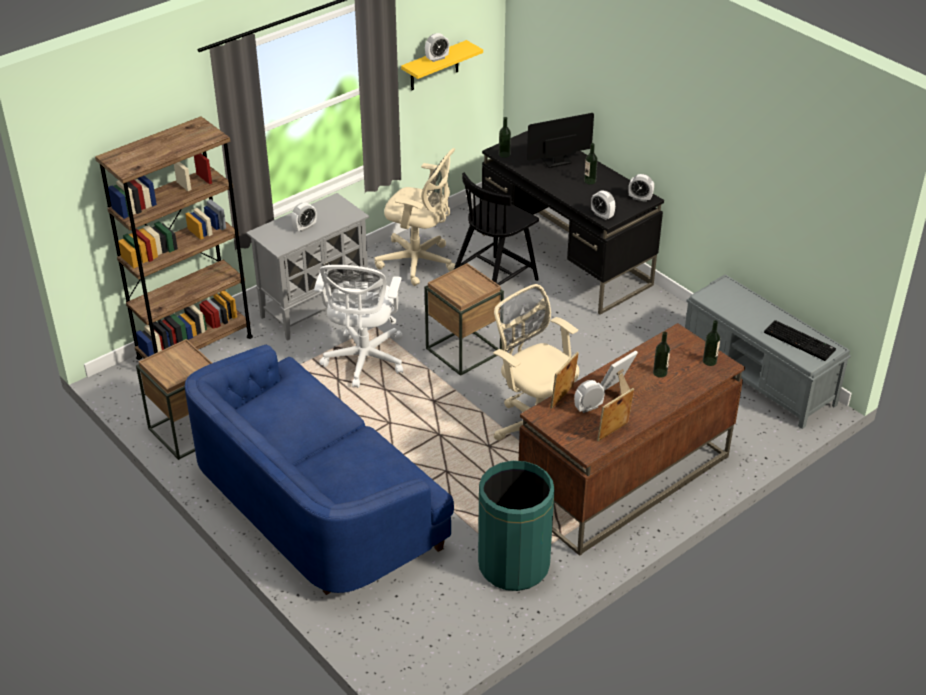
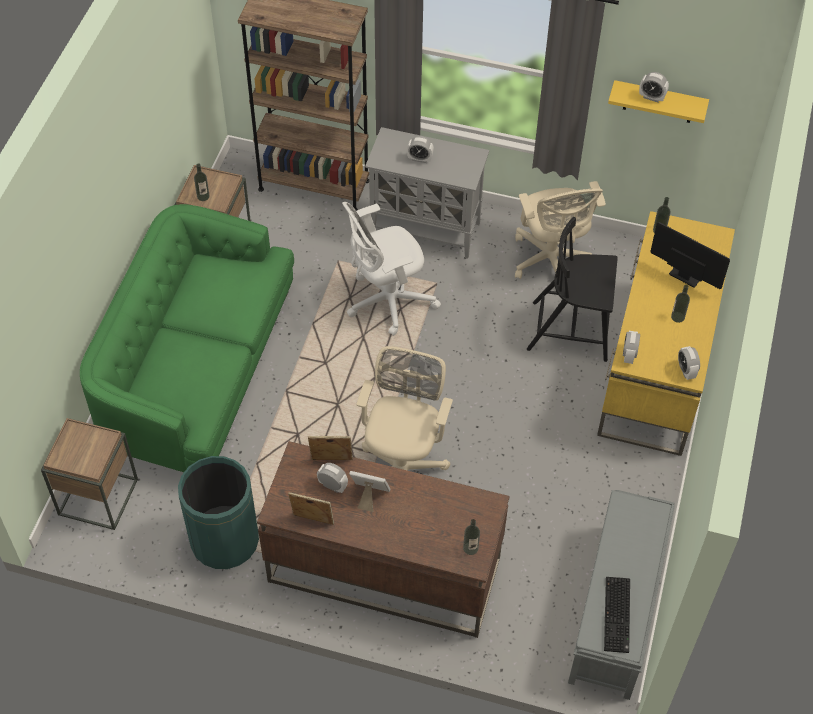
camera: 55 degrees right, 15 degrees up
blue sofa [185,345,454,595] -> green sofa [80,204,294,472]
brown side table [425,263,504,376] -> brown side table moved to [41,418,138,530]
black desk [482,131,664,315] -> yellow desk [597,211,735,456]
bottle [653,332,670,378] -> bottle moved to [194,163,210,201]

